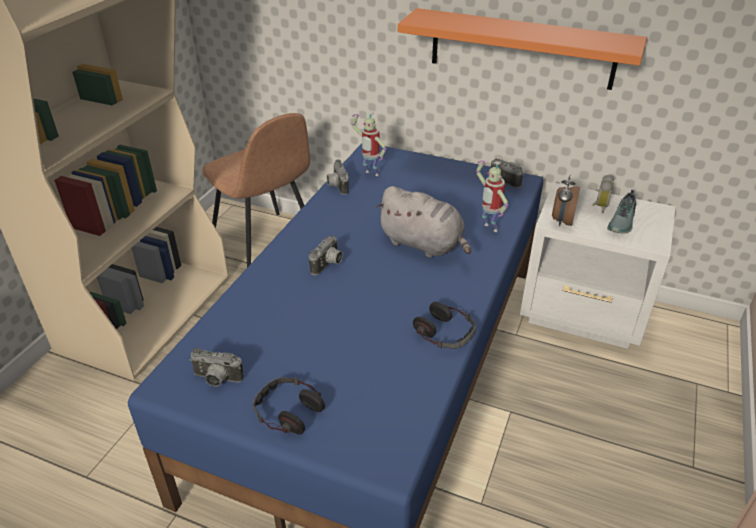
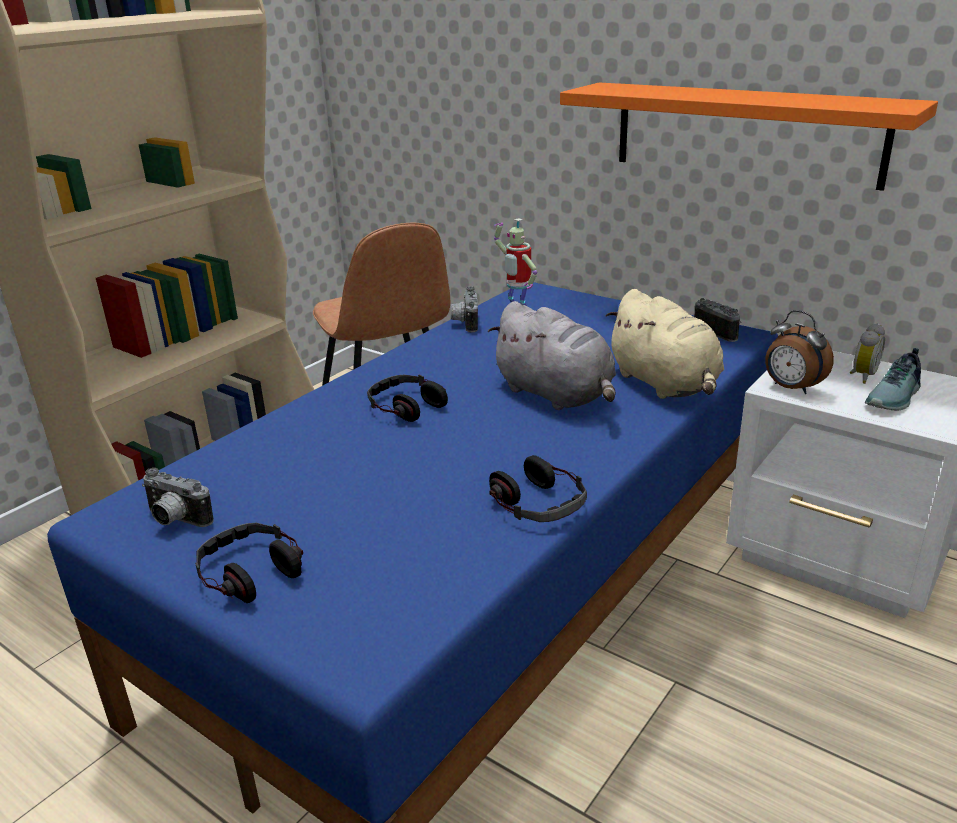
camera: 15 degrees right, 10 degrees down
camera [309,235,343,275] -> headphones [367,375,448,422]
toy robot [476,161,508,232] -> beige plush toy [606,289,724,399]
alarm clock [552,174,580,227] -> alarm clock turned 75 degrees counterclockwise [765,310,834,394]

